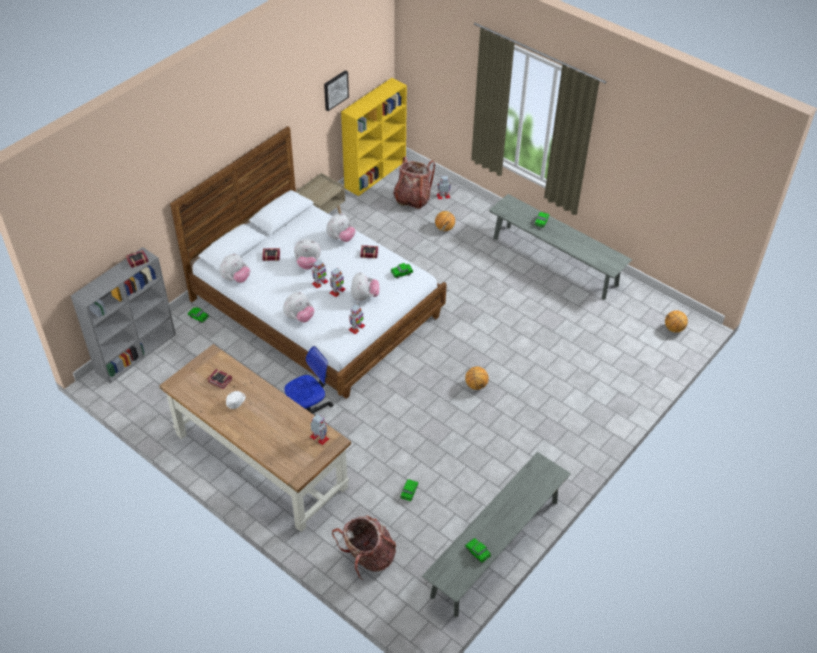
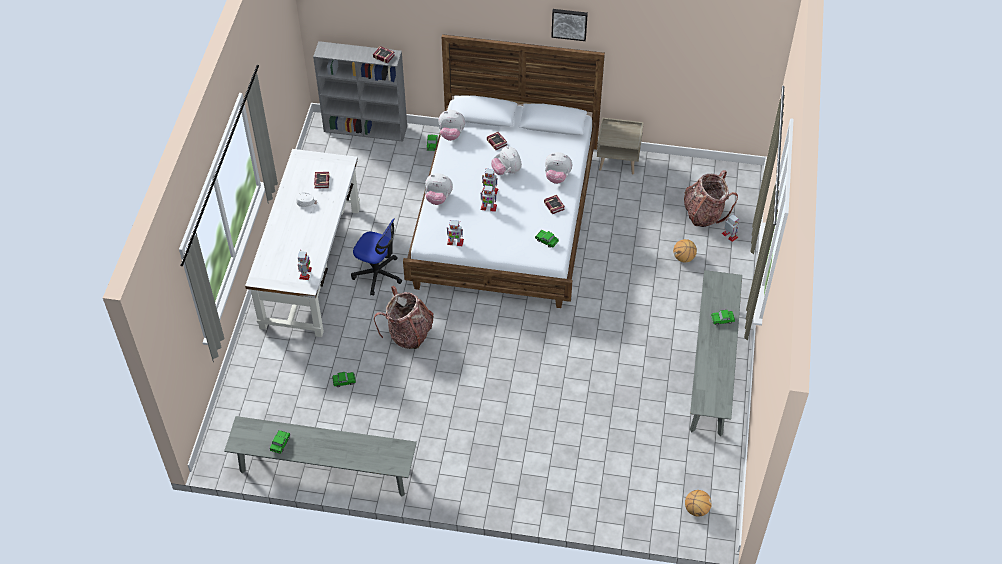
camera: 60 degrees right, 5 degrees up
brown desk [159,344,351,532] -> white desk [245,149,360,337]
picture [324,70,349,111] -> picture moved to [551,9,588,41]
backpack [332,515,396,580] -> backpack moved to [374,286,434,349]
yellow bookcase [341,78,407,196] -> none
plush toy [351,272,379,301] -> none
basketball [465,367,489,390] -> none

